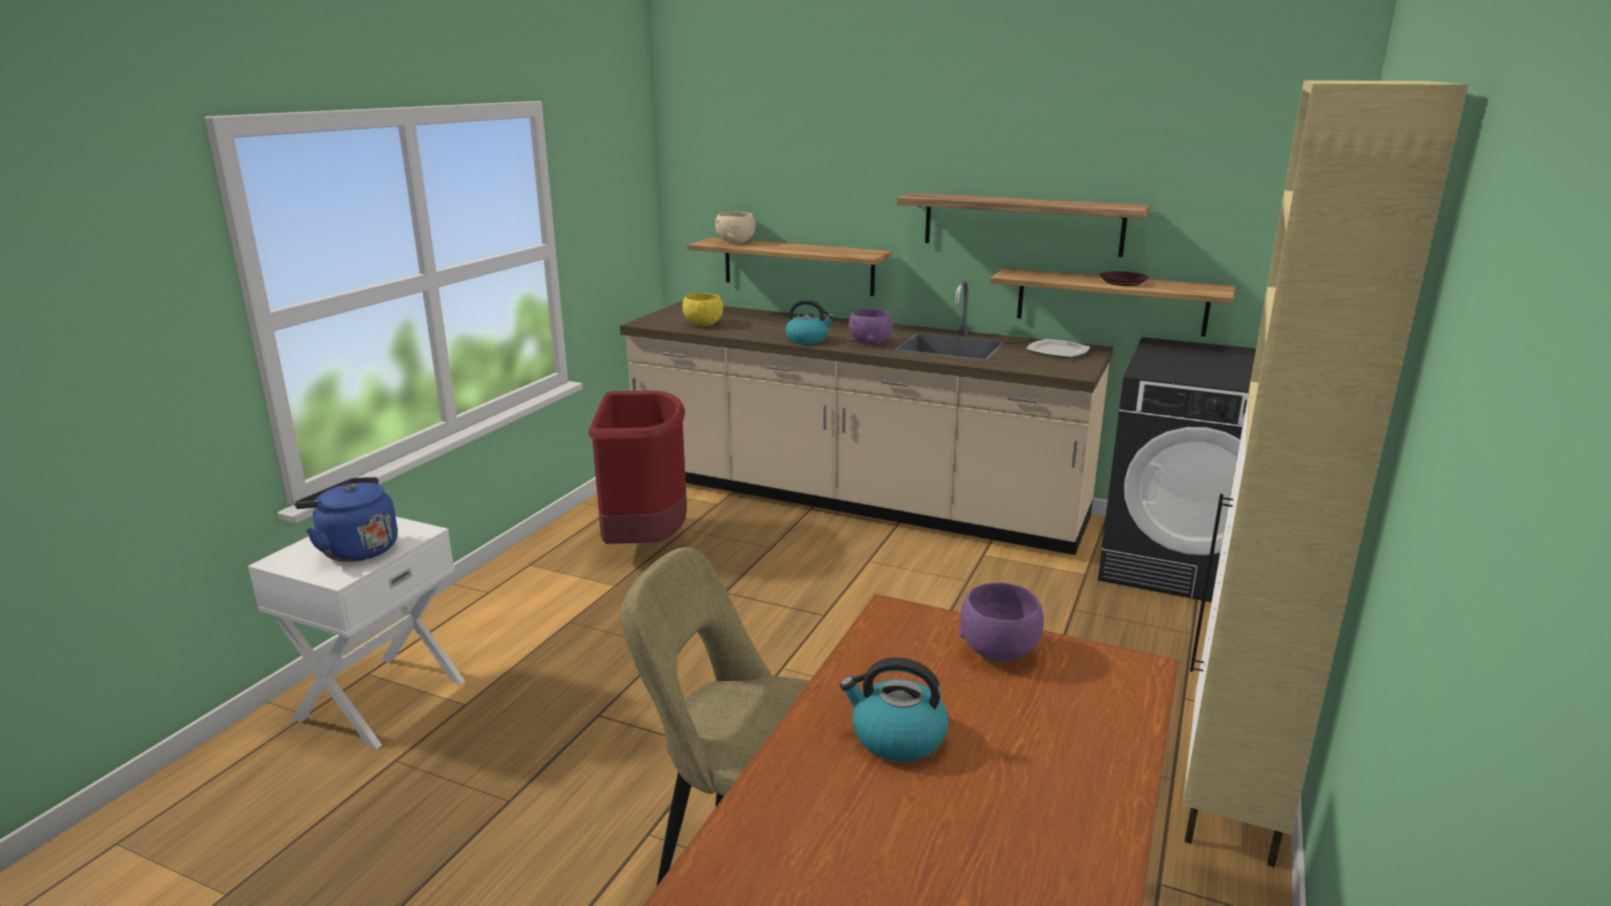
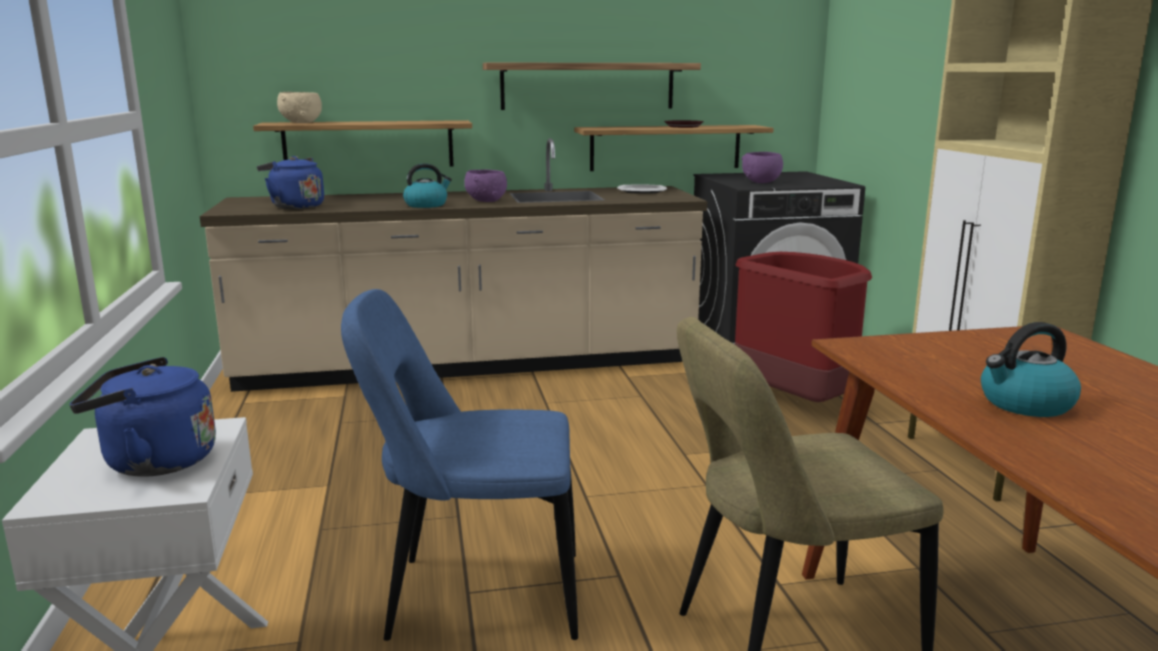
camera: 35 degrees left, 5 degrees down
red trash can [588,391,687,544] -> red trash can moved to [735,252,872,402]
yellow bowl [682,293,723,326] -> blue kettle [257,156,324,209]
purple bowl [958,583,1044,662] -> purple bowl moved to [741,152,783,183]
none -> blue chair [341,289,578,641]

